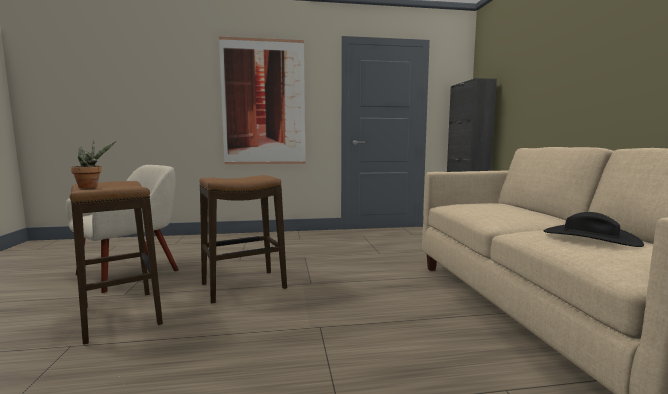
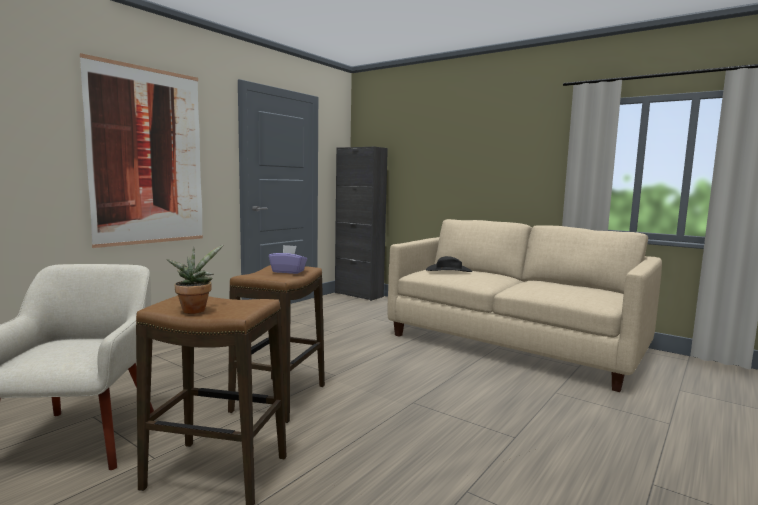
camera: 45 degrees left, 0 degrees up
black hat [544,212,644,247] -> black hat moved to [426,256,472,272]
none -> purple tissue box [269,245,307,274]

